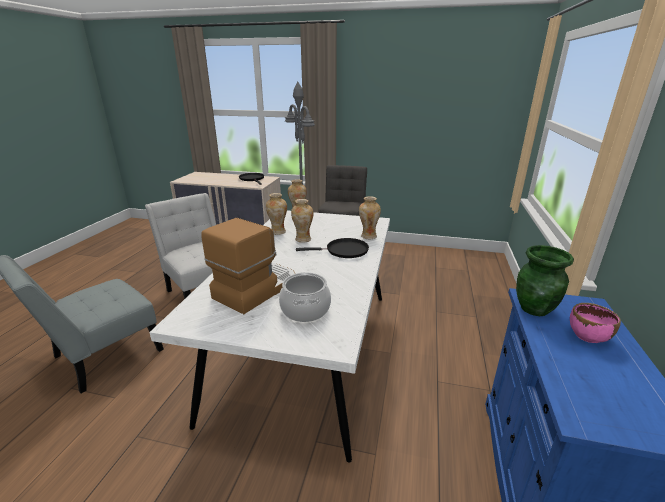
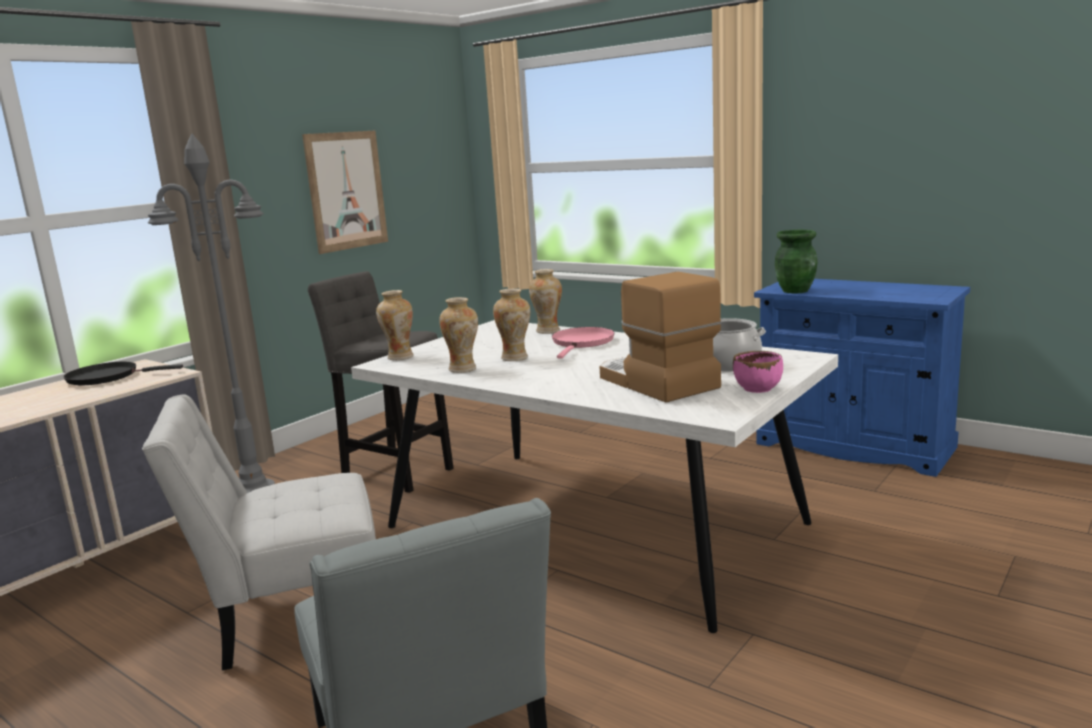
camera: 65 degrees left, 10 degrees down
black frying pan [296,238,369,258] -> pink frying pan [552,327,615,359]
pink bowl [570,303,621,343] -> pink bowl moved to [733,351,783,393]
none -> picture [302,131,388,254]

